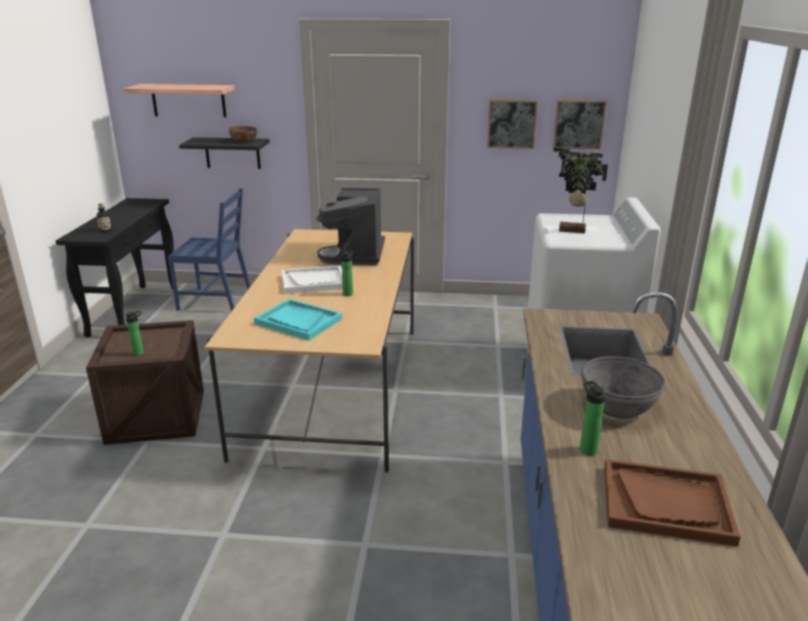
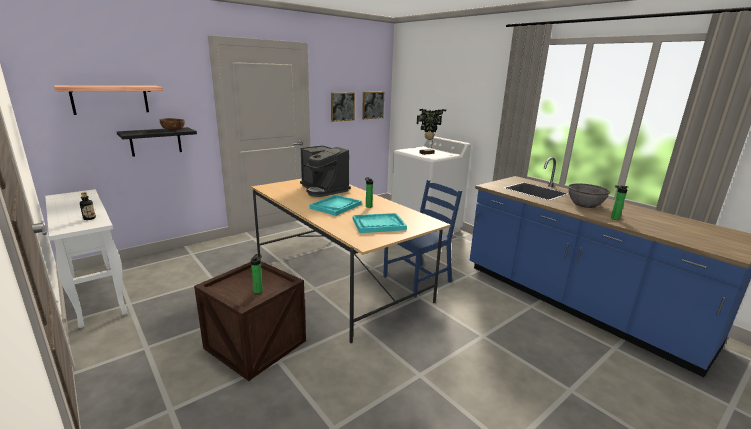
camera: 45 degrees left, 5 degrees down
black console table [56,198,174,337] -> white console table [45,189,128,328]
blue chair [168,188,251,311] -> blue chair moved to [383,180,462,298]
white tray [282,266,343,294] -> turquoise tray [310,195,362,216]
brown tray [604,459,740,547] -> none

